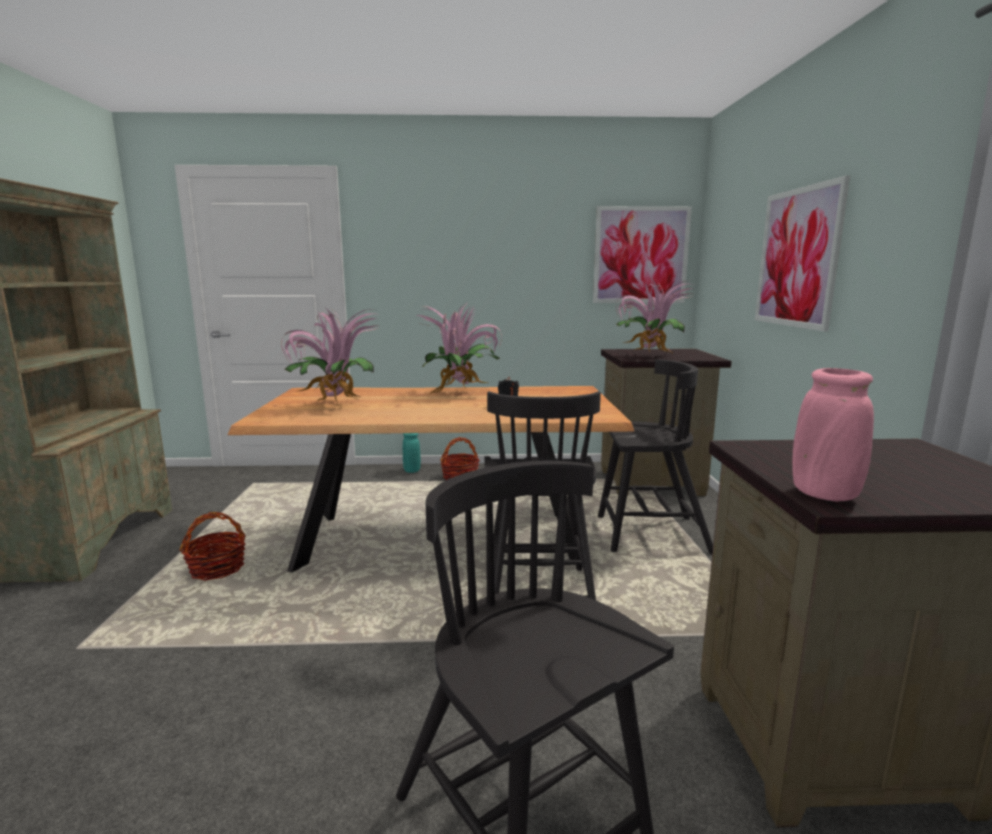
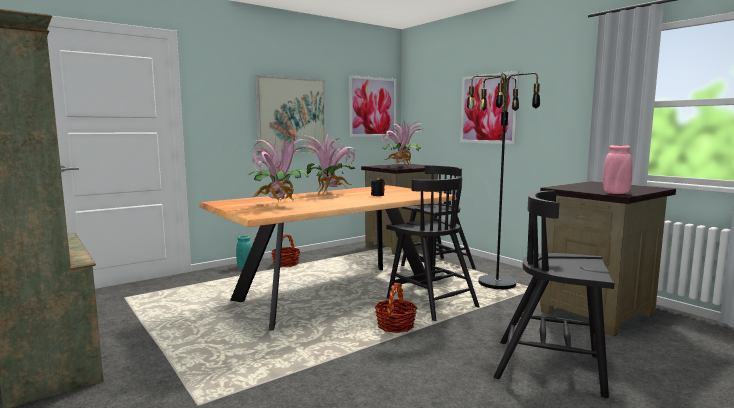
camera: 35 degrees left, 5 degrees down
basket [180,512,246,581] -> basket moved to [374,283,417,333]
none -> picture [255,75,326,155]
none -> floor lamp [467,72,540,289]

